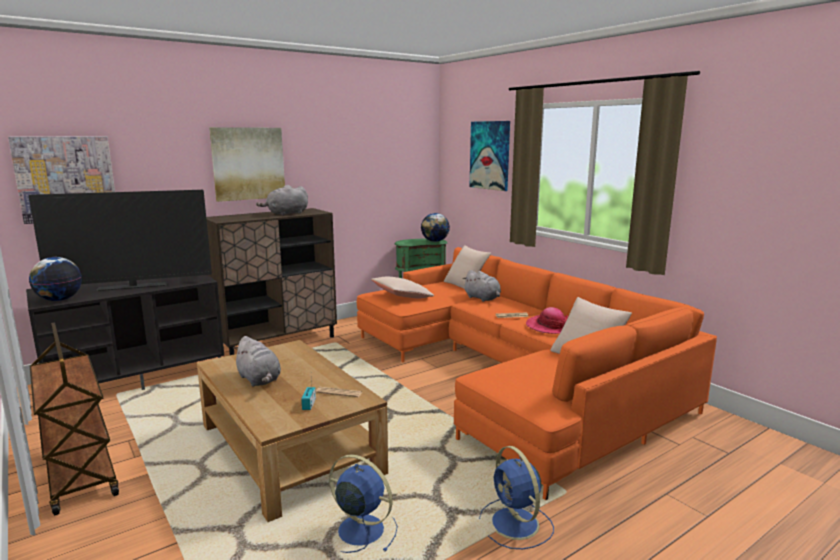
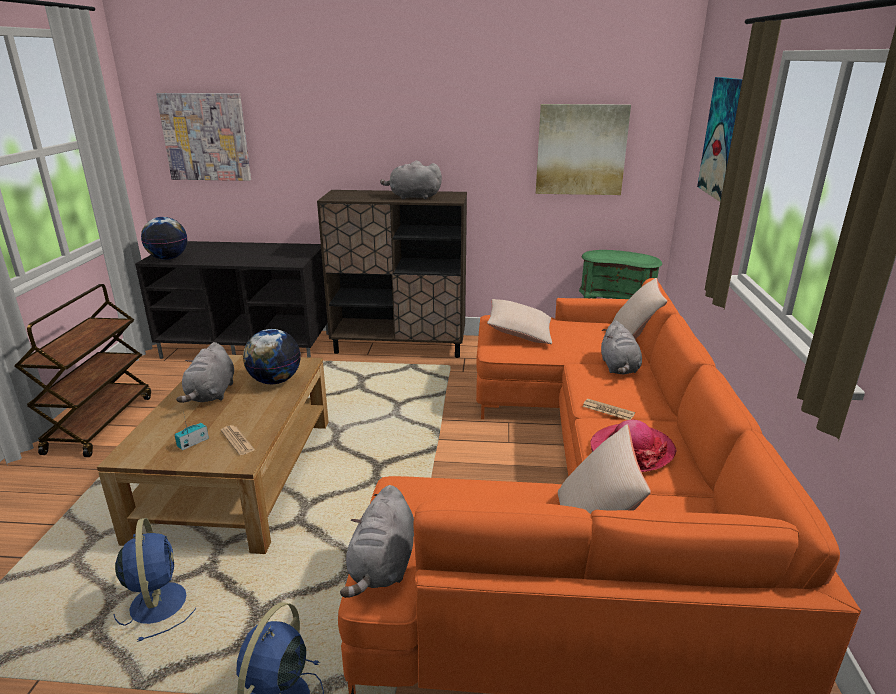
camera: 40 degrees right, 10 degrees up
television [29,190,212,291] -> none
picture [209,127,285,202] -> picture moved to [536,104,631,195]
globe [421,213,450,242] -> globe moved to [243,329,301,384]
none -> grey plush toy [340,485,414,598]

